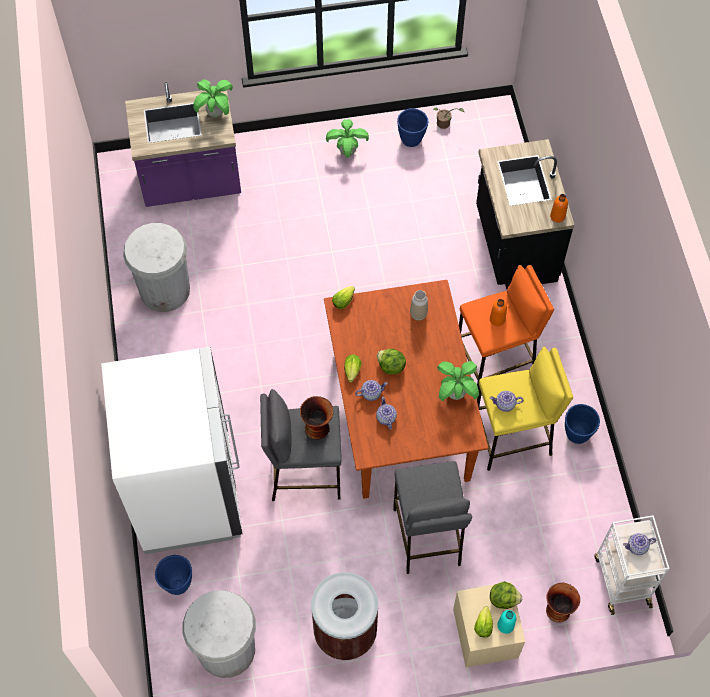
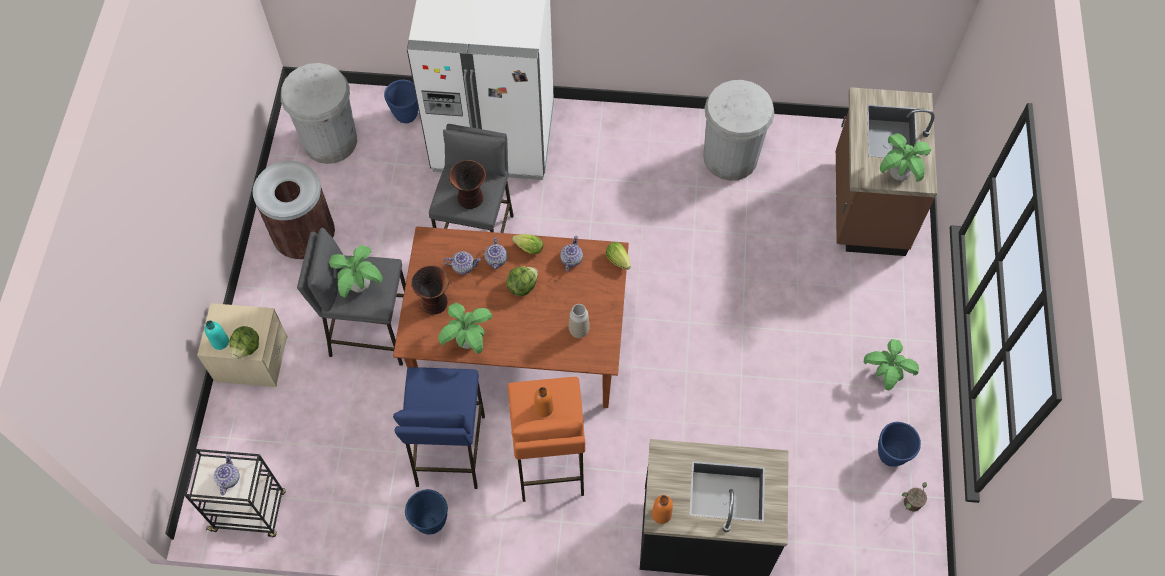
camera: 105 degrees right, 0 degrees up
purple counter [125,82,241,207] -> brown counter [836,87,938,256]
lettuce [474,606,493,638] -> none
yellow stool [477,347,573,471] -> blue stool [393,367,485,489]
teapot [490,391,524,412] -> teapot moved to [560,236,583,271]
vase [546,583,580,623] -> vase moved to [411,265,449,314]
white cart [595,515,670,615] -> black cart [184,449,286,537]
none -> potted plant [329,245,383,298]

